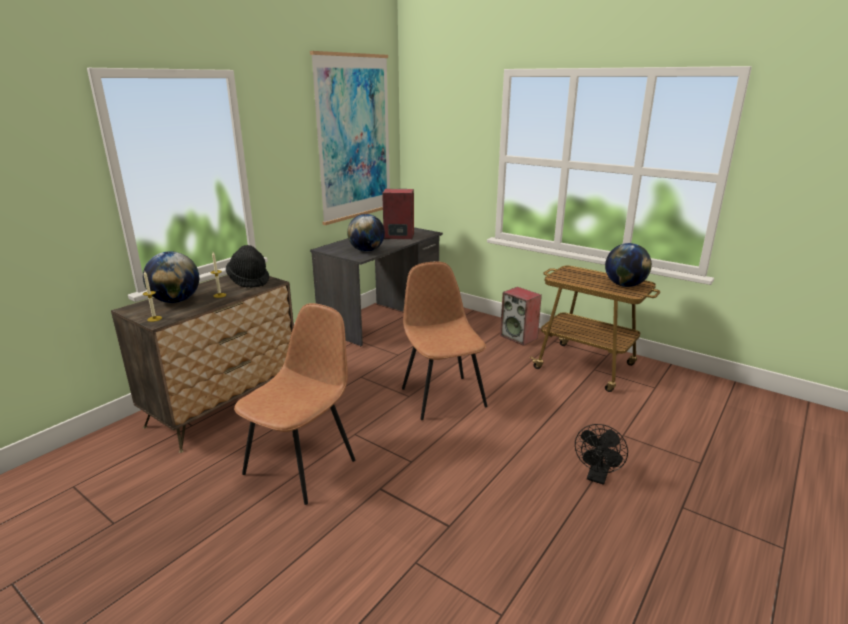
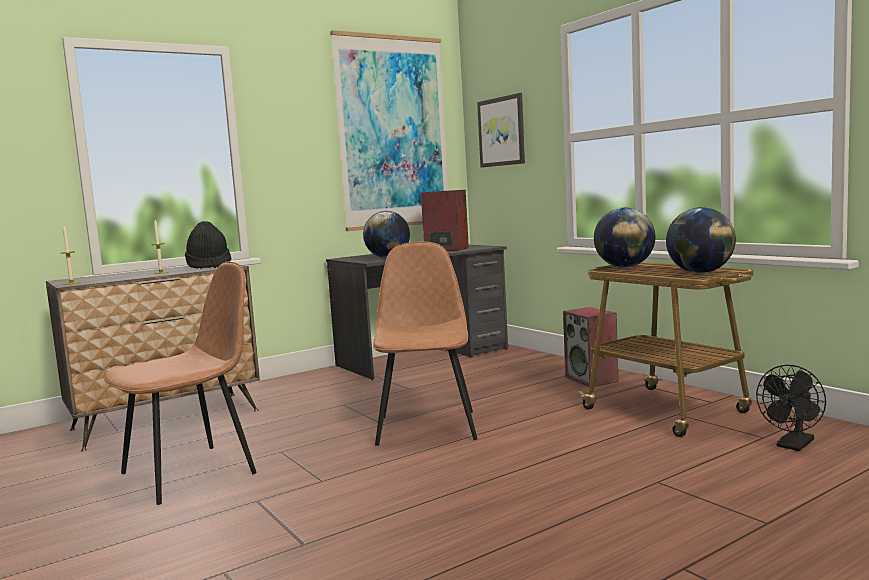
camera: 20 degrees right, 15 degrees down
globe [143,251,199,303] -> globe moved to [594,207,655,268]
black fan [575,424,628,485] -> black fan moved to [756,365,826,451]
none -> picture [477,93,525,167]

